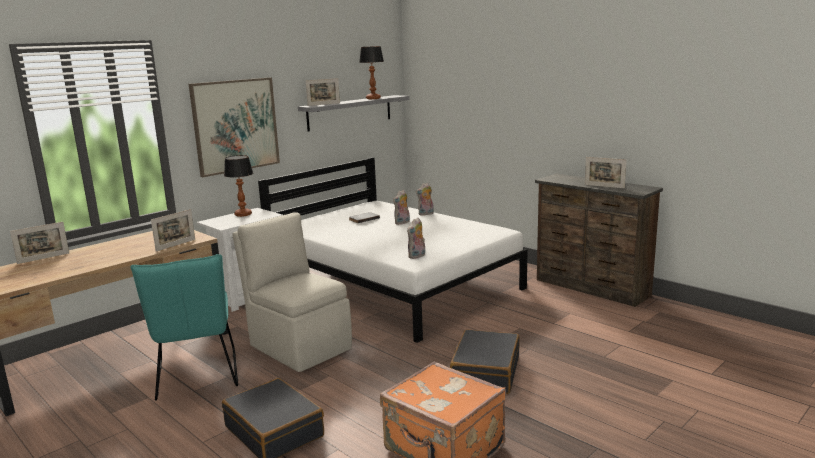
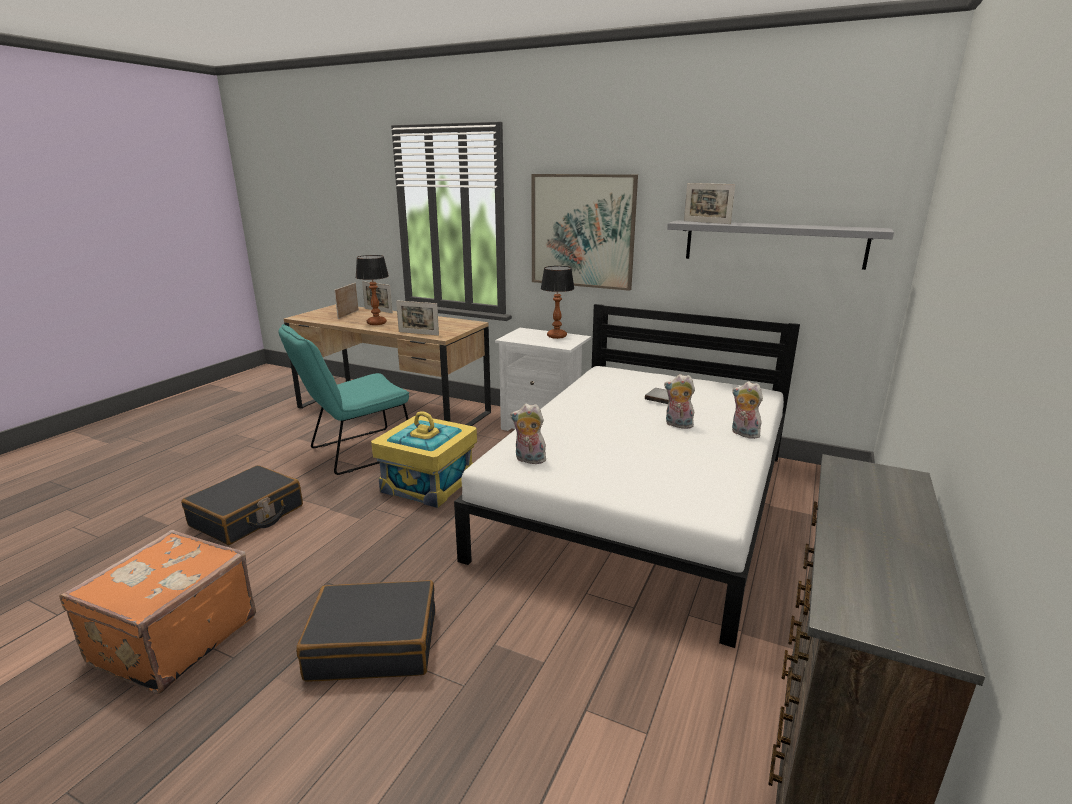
camera: 70 degrees right, 5 degrees up
beige chair [232,212,352,372] -> yellow storage box [371,411,477,508]
table lamp [359,46,384,99] -> table lamp moved to [355,255,389,325]
picture frame [585,157,627,189] -> picture frame moved to [334,283,359,319]

